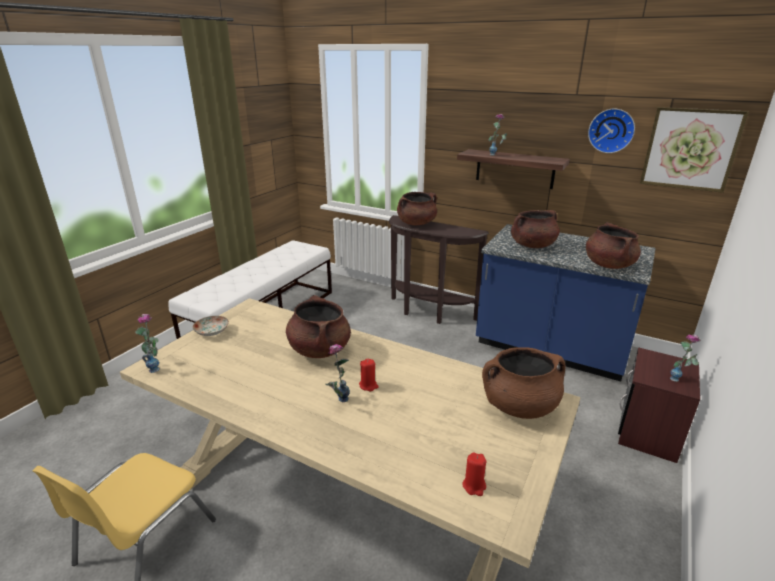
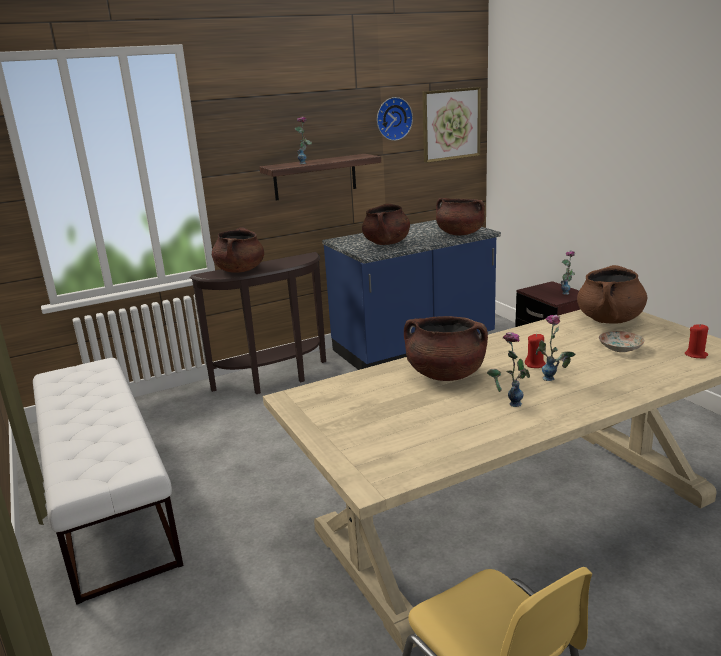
camera: 55 degrees left, 5 degrees down
vase [135,314,160,373] -> vase moved to [487,332,530,407]
plate [192,316,229,336] -> plate moved to [599,331,644,352]

